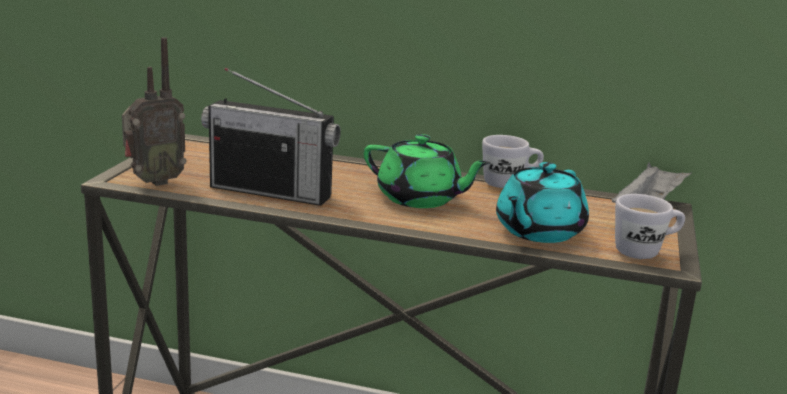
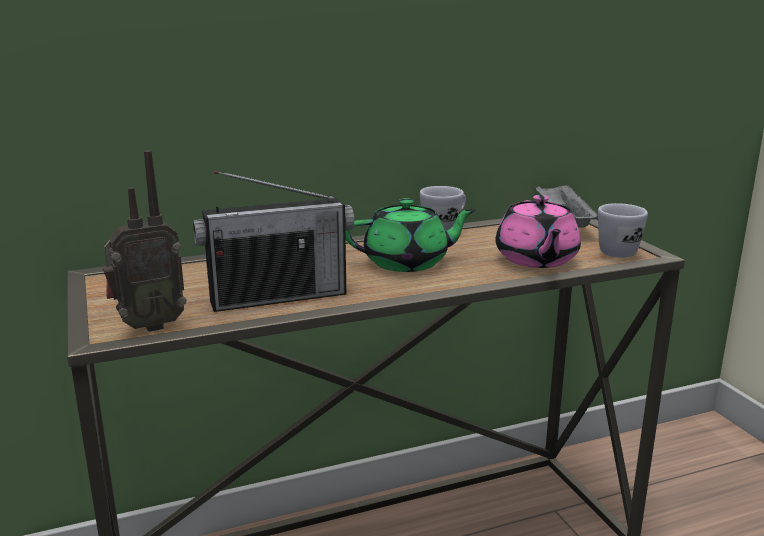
camera: 35 degrees left, 0 degrees up
radio [122,37,186,186] -> radio turned 45 degrees clockwise [103,150,186,332]
turquoise teapot [496,162,589,243] -> pink teapot [496,195,581,268]

